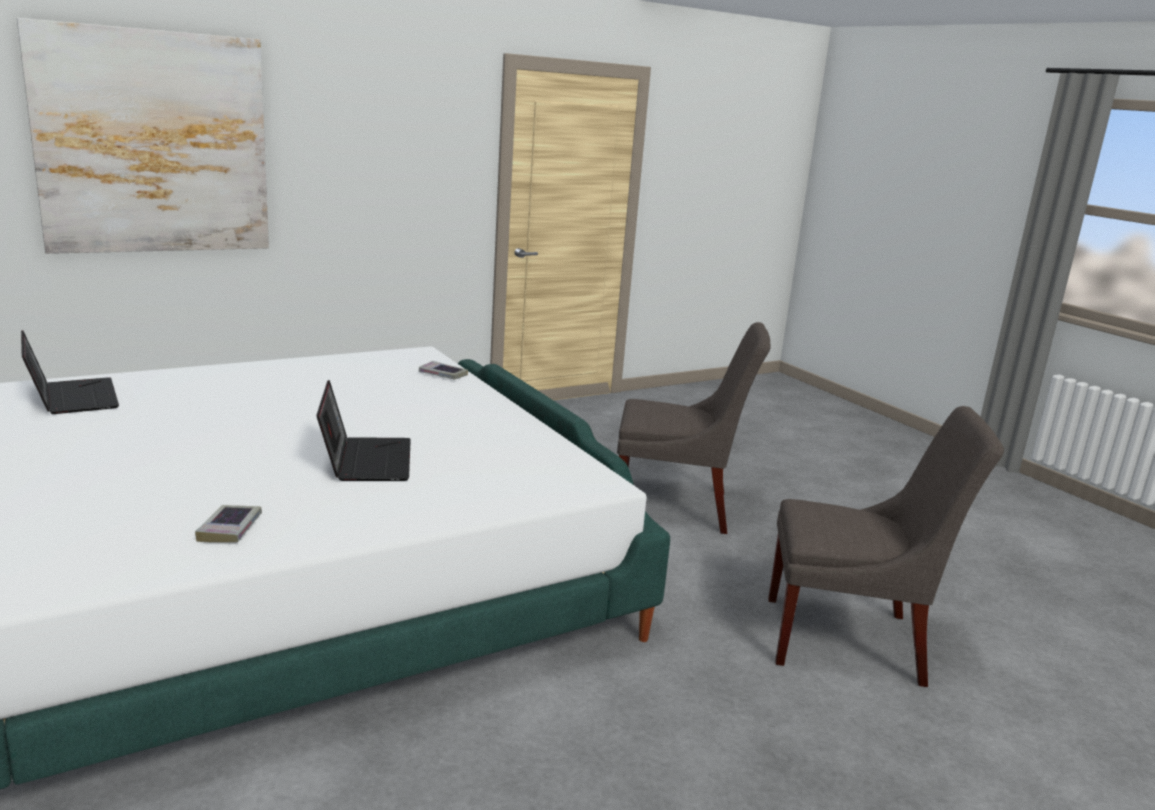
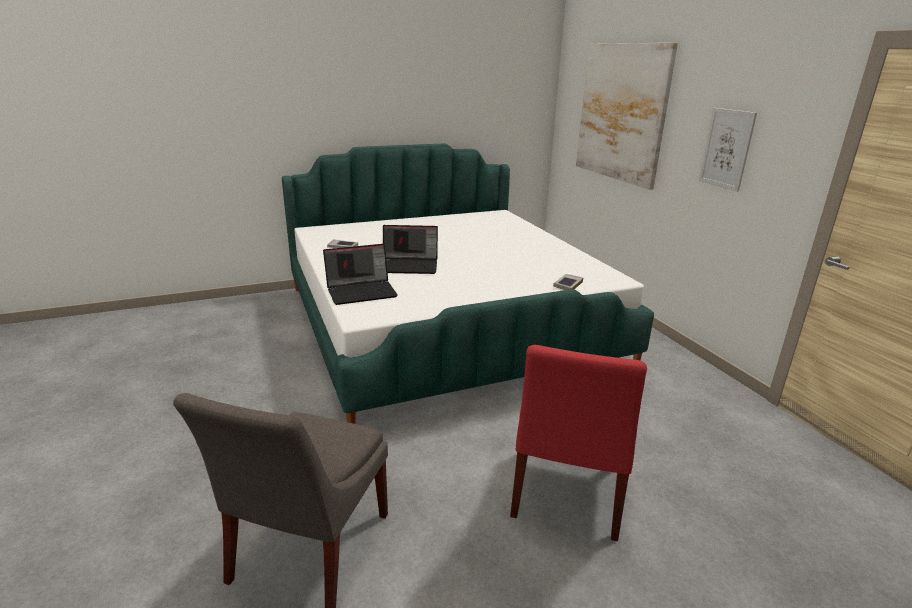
camera: 100 degrees right, 5 degrees up
laptop [21,330,119,414] -> laptop moved to [323,244,398,305]
grey chair [617,322,770,534] -> red chair [510,345,647,541]
none -> picture [699,108,757,191]

